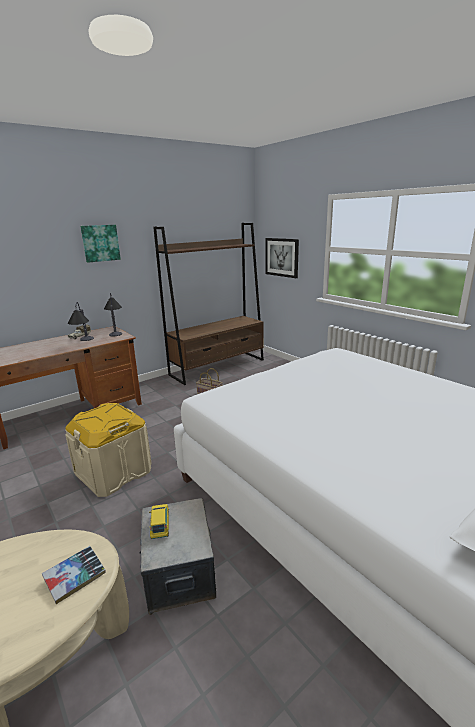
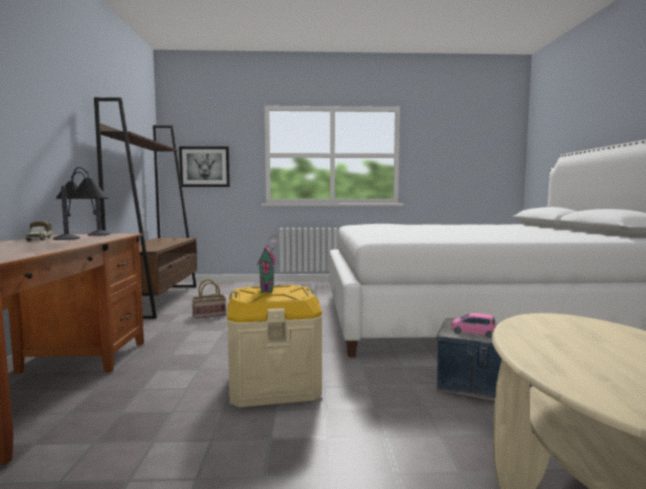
camera: 55 degrees left, 15 degrees down
book [42,546,106,604] -> none
picture [80,225,121,263] -> none
yellow toy car [149,504,169,539] -> pink toy car [451,313,495,338]
none -> toy house [257,235,278,293]

